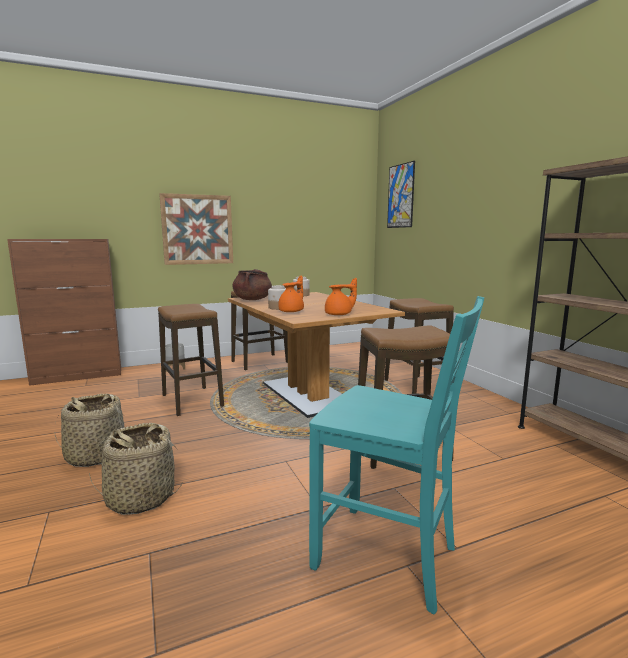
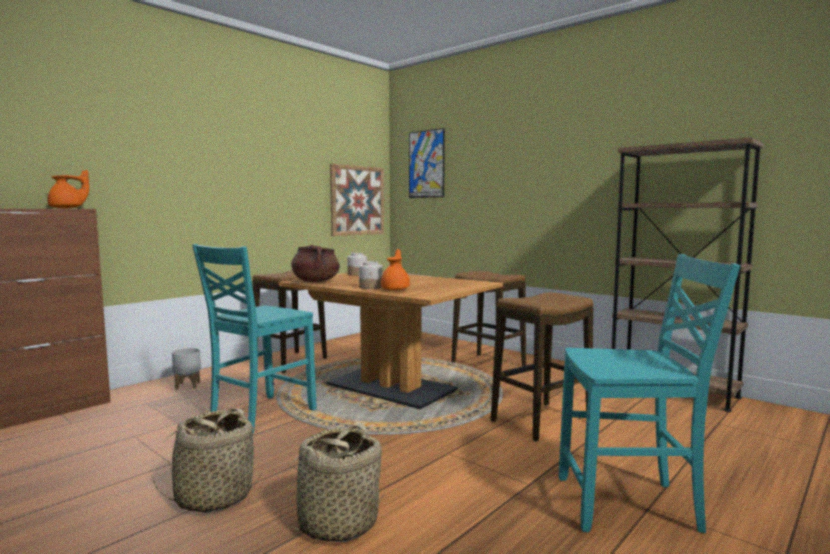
camera: 25 degrees left, 5 degrees down
stool [158,304,224,416] -> turquoise chair [192,244,317,434]
picture [159,193,233,265] -> picture moved to [330,164,384,236]
orange teapot [325,278,357,315] -> orange teapot moved to [48,170,89,209]

